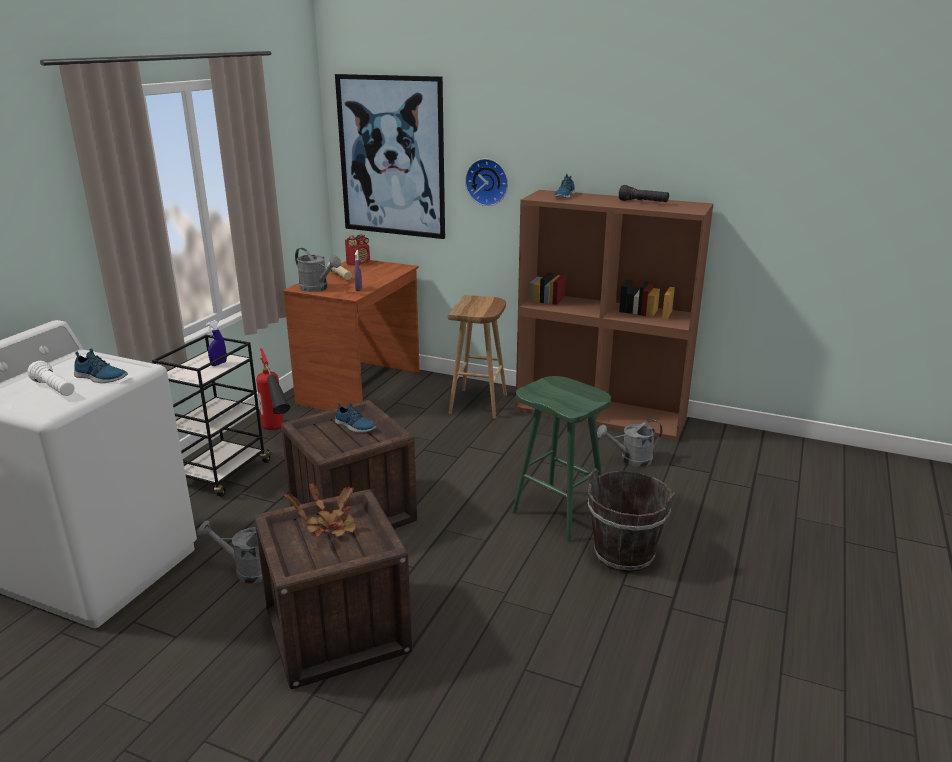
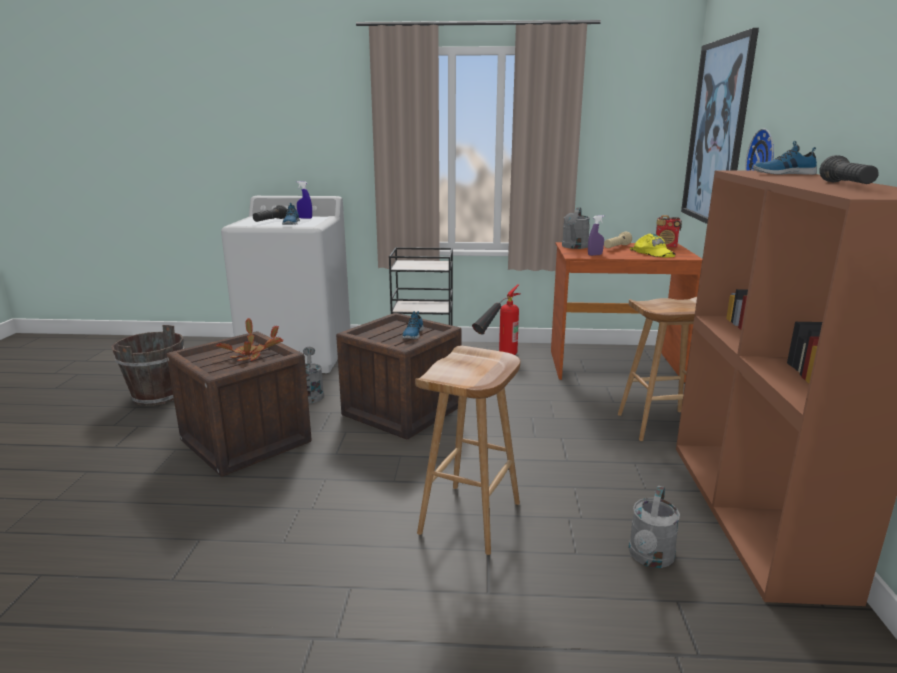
camera: 70 degrees right, 5 degrees down
white flashlight [27,361,74,396] -> black flashlight [253,205,287,222]
blue spray bottle [206,320,227,366] -> blue spray bottle moved to [297,181,312,219]
green stool [512,376,611,542] -> brown stool [415,346,521,555]
brown bucket [588,468,675,573] -> brown bucket moved to [111,325,185,406]
grey watering can [597,420,662,467] -> grey watering can turned 120 degrees counterclockwise [629,486,680,568]
none -> yellow cap [630,234,676,257]

